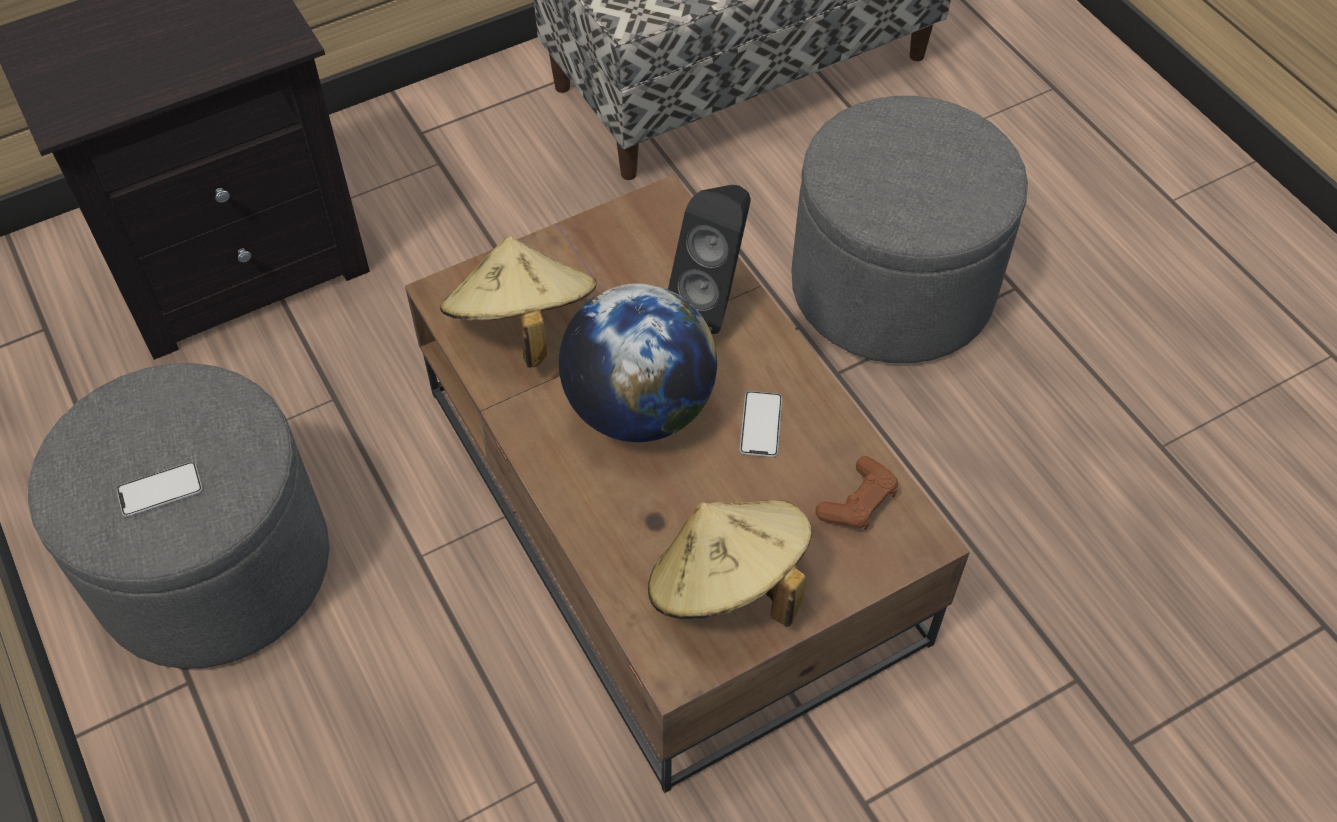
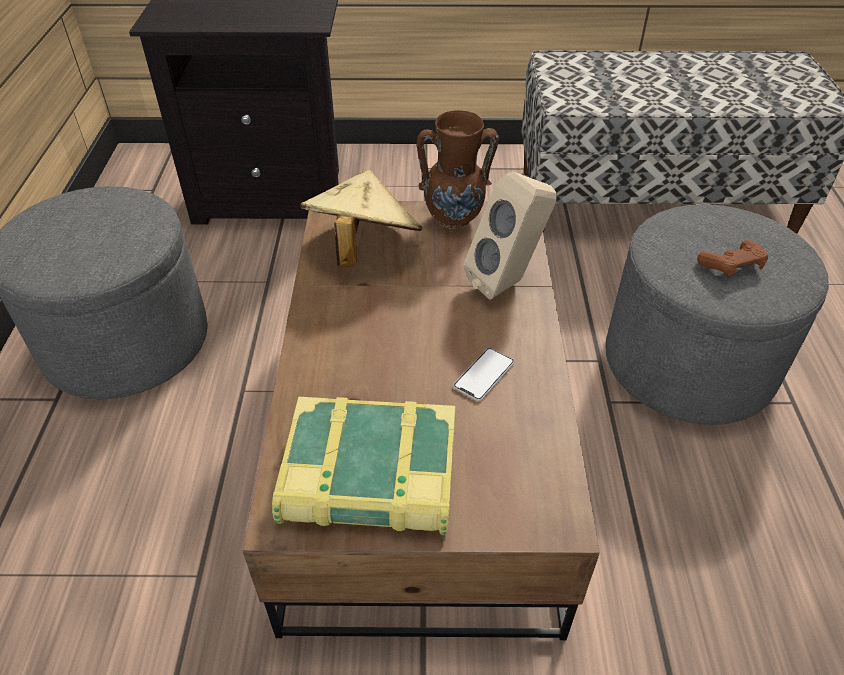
camera: 30 degrees right, 10 degrees down
phone [117,462,203,517] -> none
globe [559,283,717,442] -> none
beige hat [648,500,812,627] -> book [272,397,455,535]
black speaker [668,185,751,334] -> beige speaker [464,171,557,300]
brown game controller [815,456,898,530] -> brown game controller moved to [697,240,768,278]
none -> brown vase [417,110,499,229]

